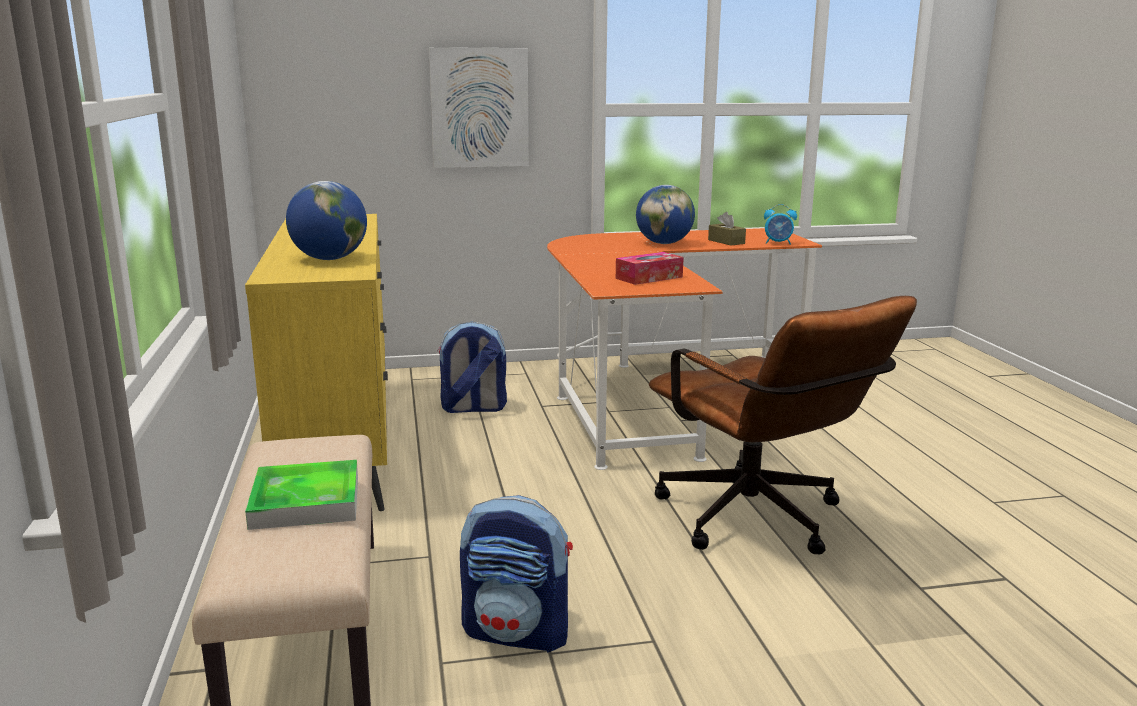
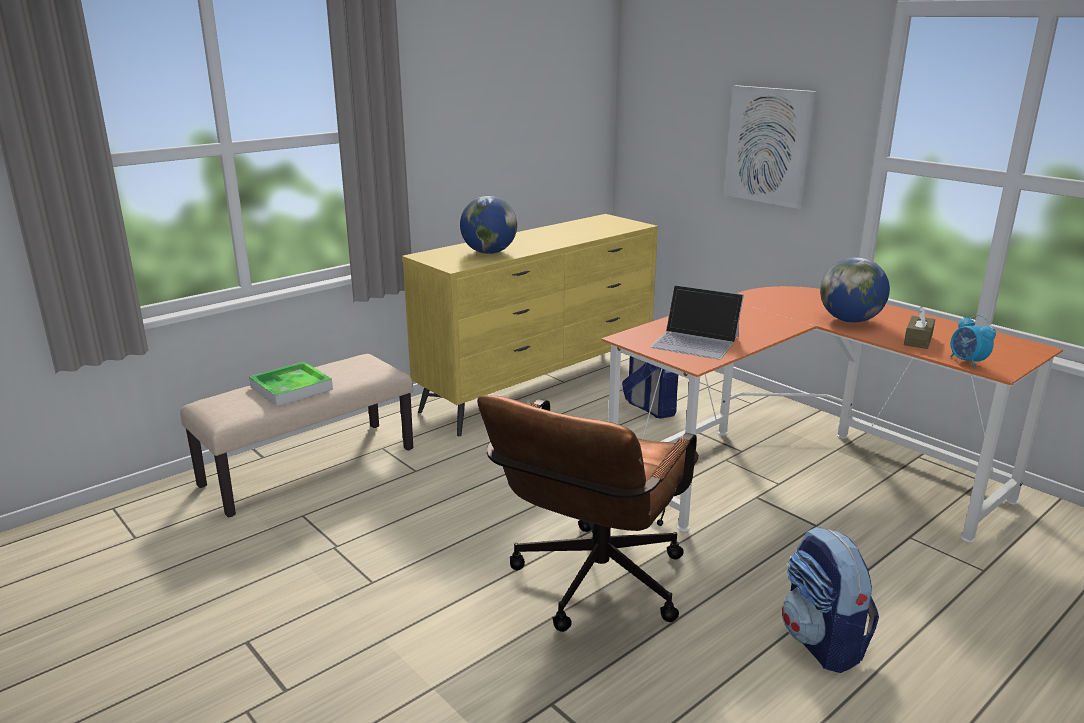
camera: 60 degrees right, 5 degrees up
backpack [460,495,573,653] -> backpack moved to [782,527,879,673]
tissue box [616,252,684,285] -> laptop [651,285,744,360]

